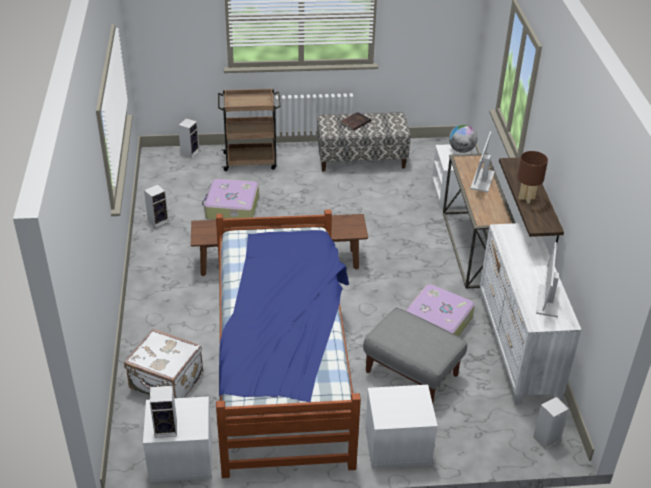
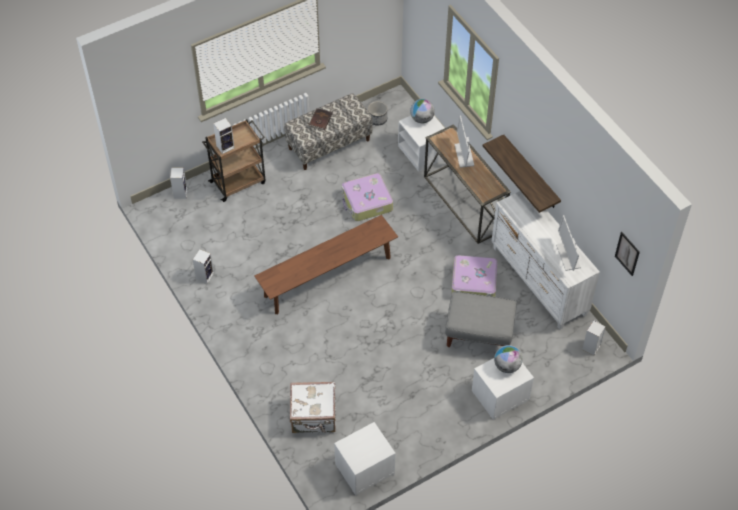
camera: 25 degrees left, 15 degrees up
speaker [150,386,177,438] -> speaker moved to [213,118,234,154]
suitcase [202,179,259,220] -> suitcase moved to [342,173,393,221]
bed [216,209,361,478] -> none
brown table lamp [517,151,548,203] -> none
none -> planter [368,101,388,126]
none -> globe [494,345,522,373]
none -> picture [615,232,640,276]

